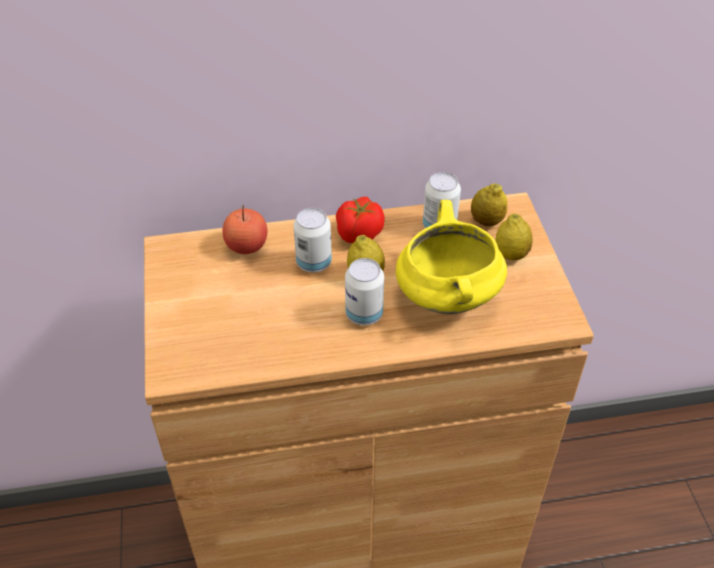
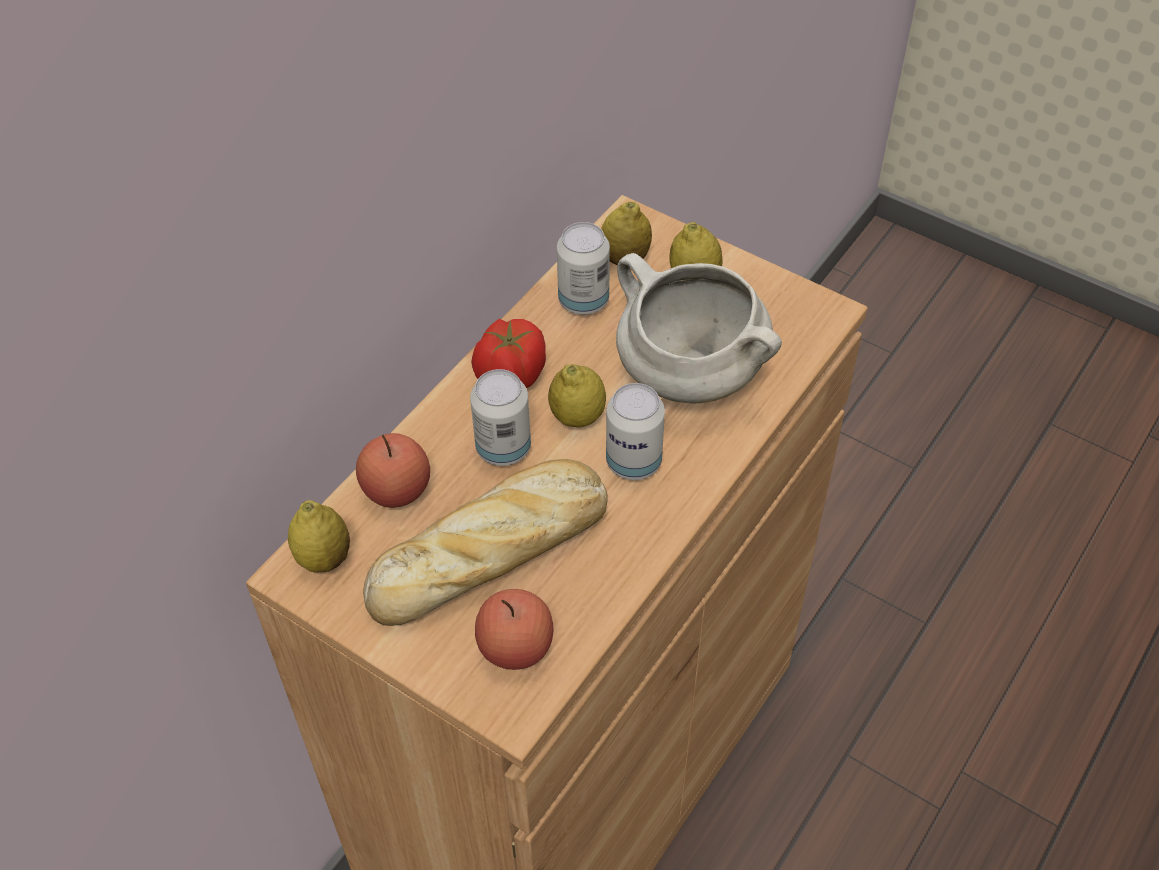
camera: 45 degrees left, 5 degrees up
yellow cooking pot [396,200,507,314] -> white cooking pot [616,253,782,403]
none -> lemon [288,500,350,573]
none -> bread [363,459,608,626]
none -> apple [475,589,553,670]

